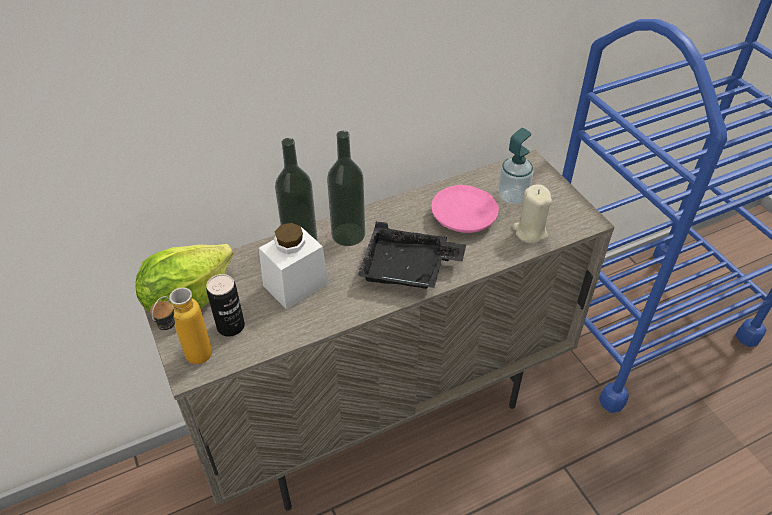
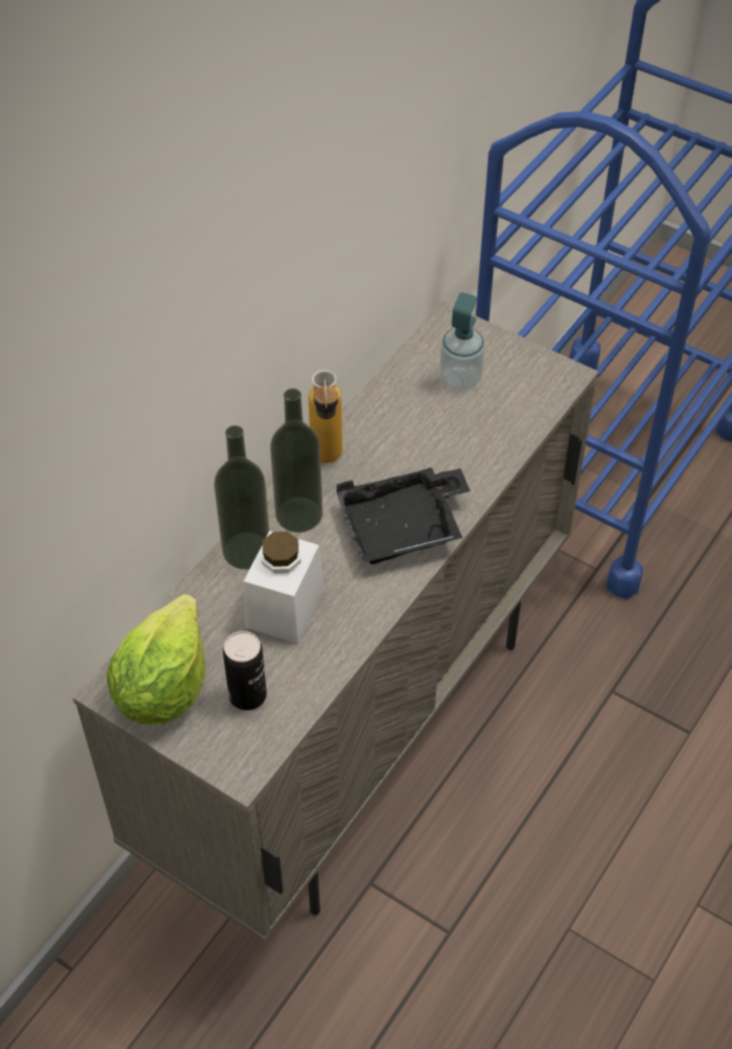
camera: 30 degrees left, 5 degrees up
bottle [150,287,212,364] -> bottle moved to [308,370,342,463]
pink plate [431,185,499,233] -> none
beige candle [513,185,552,244] -> none

